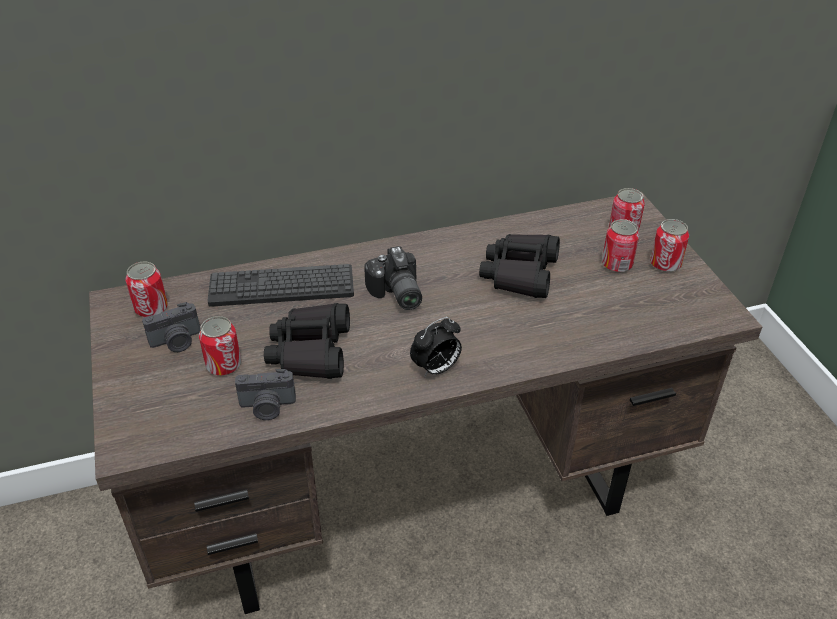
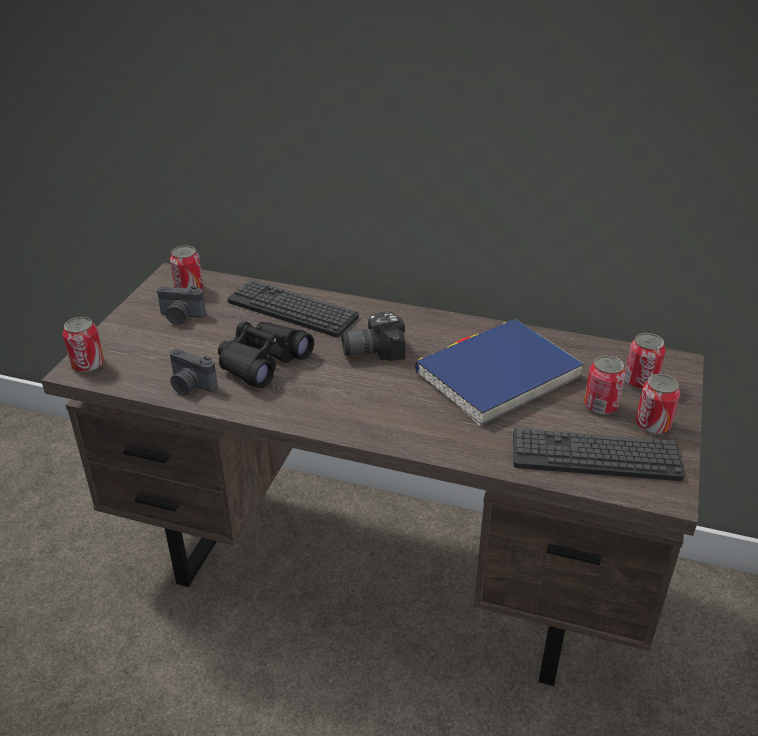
camera: 35 degrees right, 5 degrees down
can [199,316,241,376] -> can moved to [63,317,104,373]
camera [364,246,422,310] -> camera turned 60 degrees clockwise [341,311,406,361]
alarm clock [410,317,462,378] -> none
black binoculars [479,234,560,298] -> blue book [415,319,584,426]
none -> keyboard [513,429,685,481]

